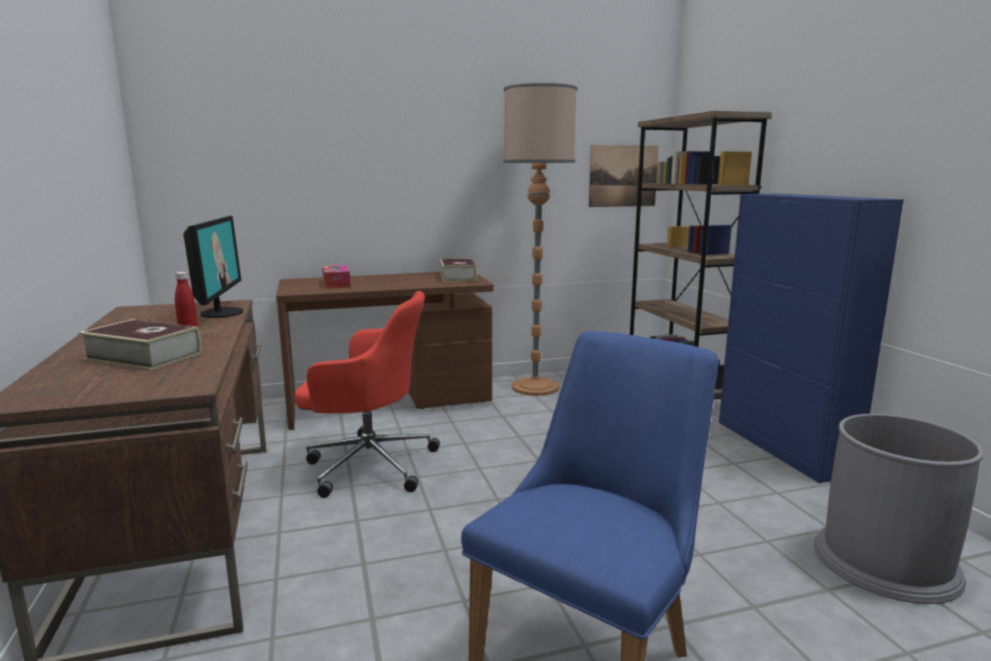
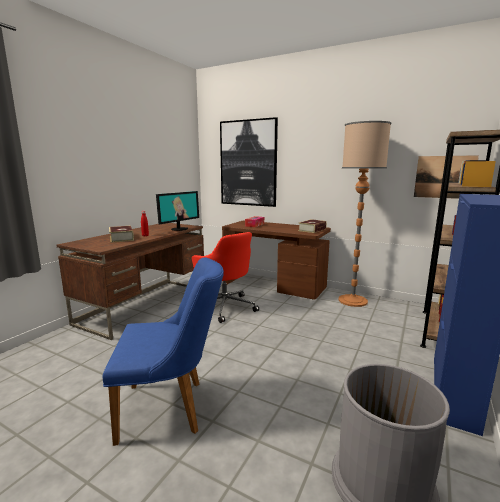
camera: 45 degrees right, 0 degrees up
none -> picture [220,117,278,207]

